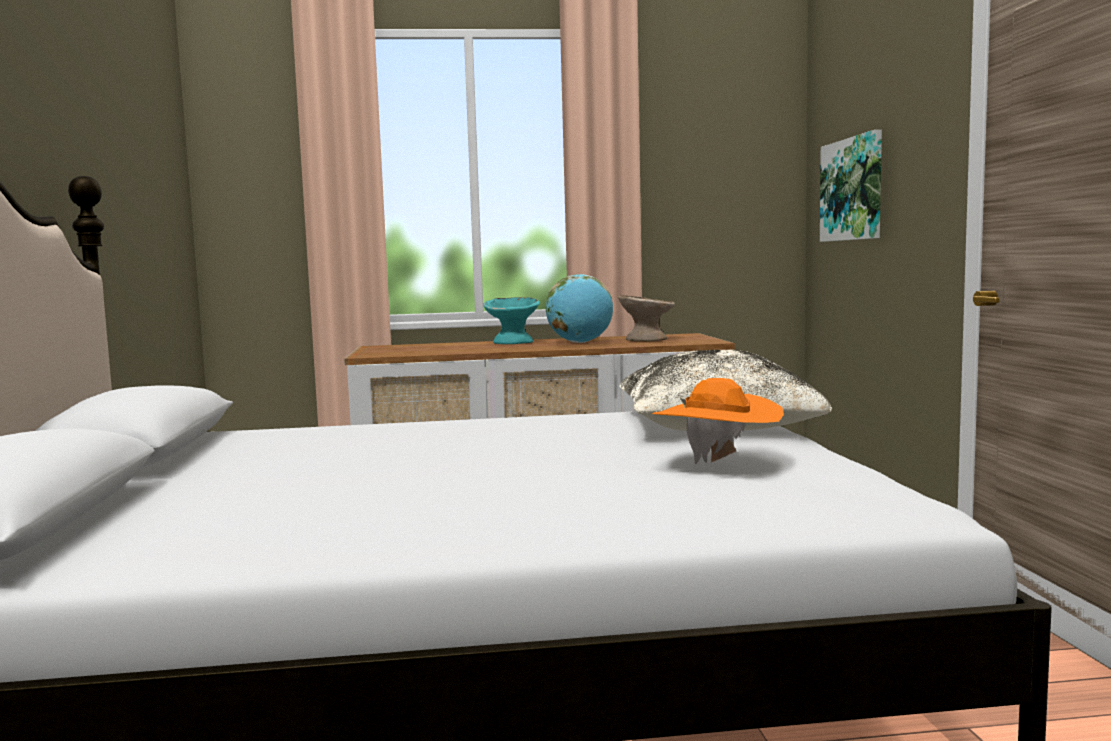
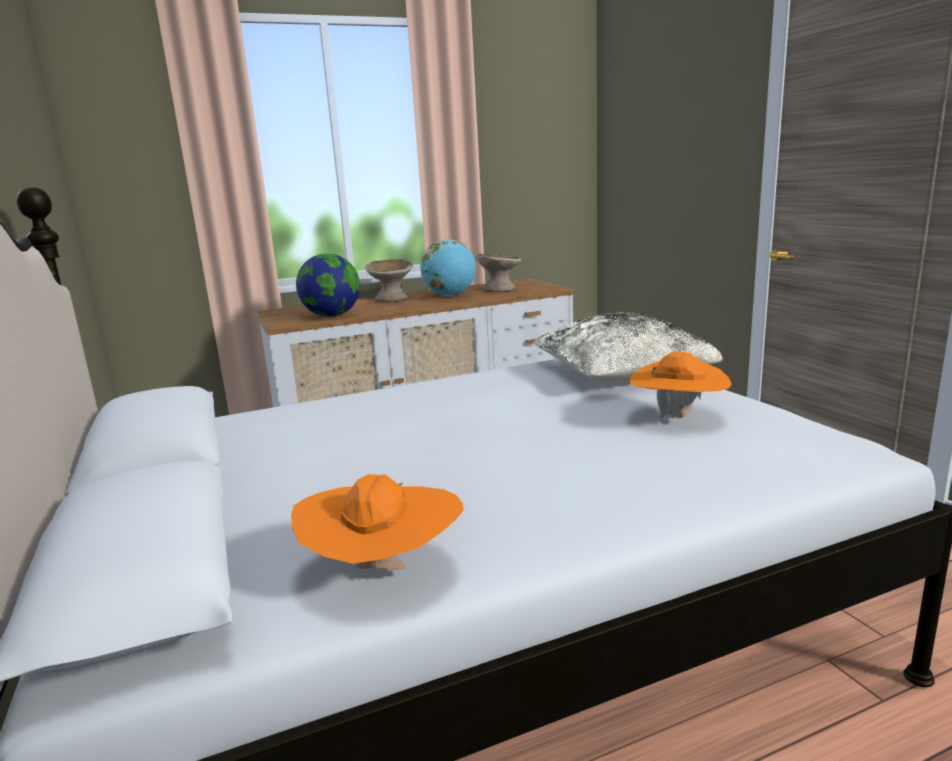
camera: 15 degrees left, 10 degrees up
turquoise bowl [483,297,540,344] -> beige bowl [365,259,413,302]
picture [820,130,882,242] -> none
none -> orange hat [291,474,464,570]
none -> globe [296,253,360,317]

